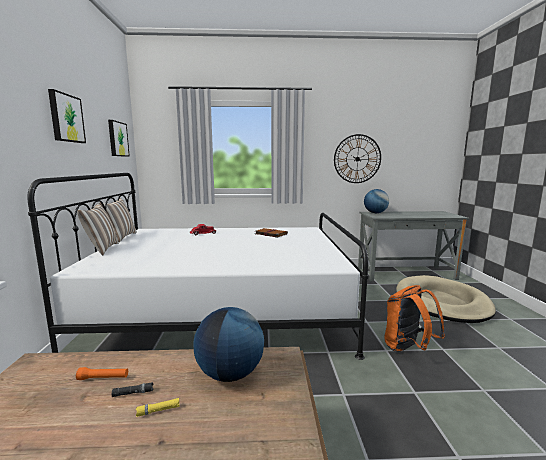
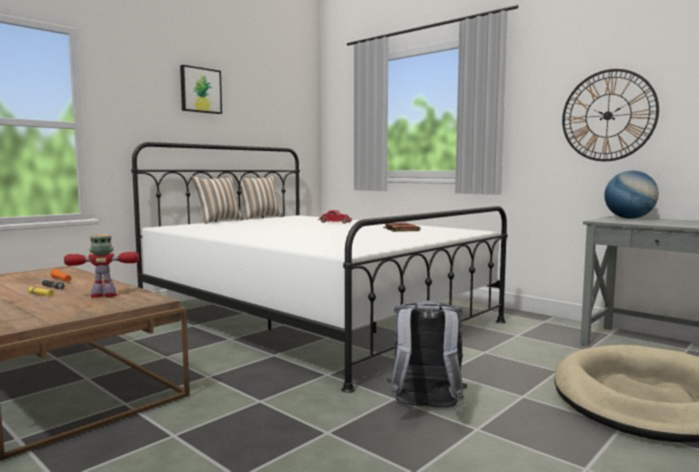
camera: 45 degrees right, 5 degrees down
picture [108,120,130,157] -> none
globe [194,307,264,382] -> toy robot [64,234,139,298]
orange backpack [384,285,445,352] -> grey backpack [387,301,467,408]

